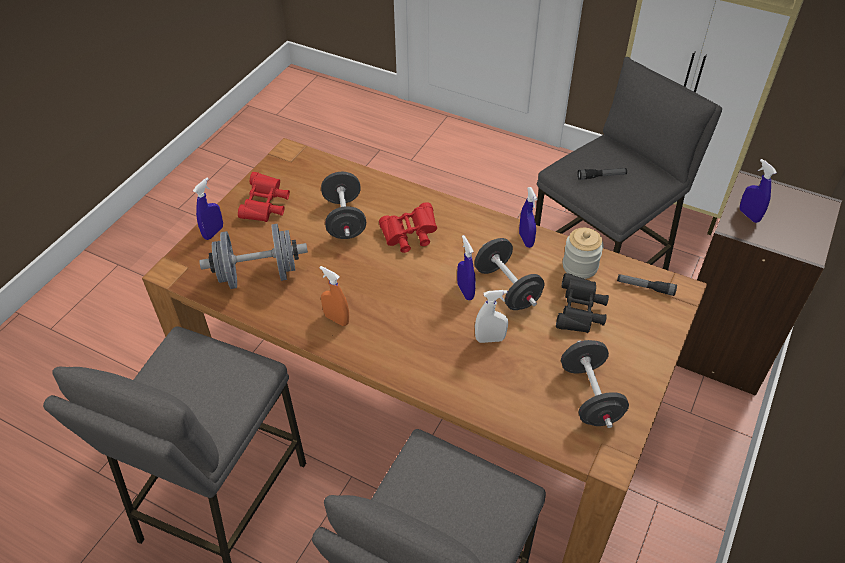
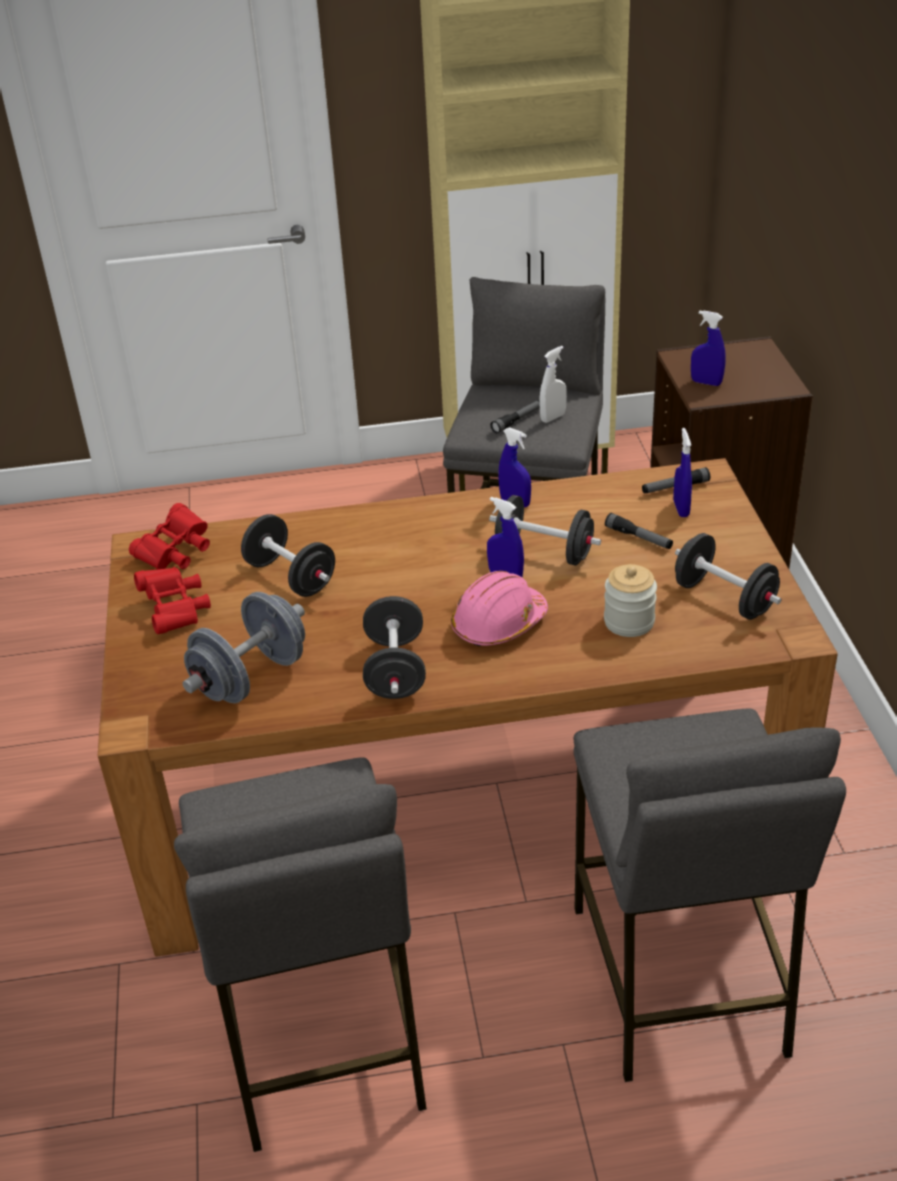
camera: 35 degrees left, 10 degrees down
blue spray bottle [193,178,223,240] -> blue spray bottle moved to [674,428,692,517]
orange spray bottle [320,266,349,326] -> black dumbbell [363,596,426,699]
red binoculars [379,202,437,253] -> red binoculars moved to [129,503,210,569]
white spray bottle [475,290,508,343] -> white spray bottle moved to [539,346,567,423]
black binoculars [556,273,609,333] -> flashlight [605,513,673,549]
jar [563,228,604,279] -> jar moved to [604,564,657,637]
none -> pink hard hat [451,571,548,647]

